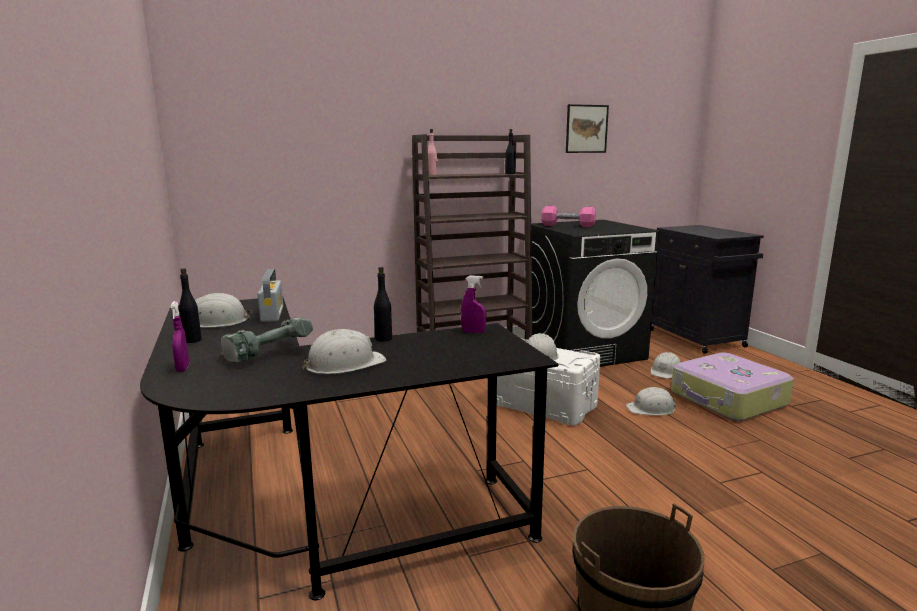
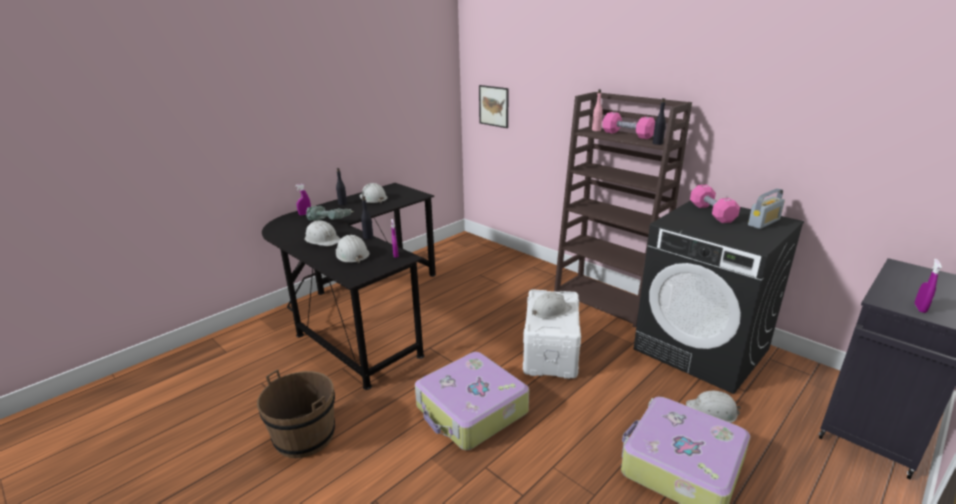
camera: 65 degrees right, 10 degrees up
radio [258,269,283,322] -> radio moved to [748,188,785,229]
picture [566,104,609,153] -> picture moved to [479,85,509,128]
white hard hat [626,387,676,415] -> white hard hat moved to [336,235,370,263]
none -> suitcase [415,352,529,450]
none -> pink dumbbell [602,112,655,139]
none -> purple spray bottle [915,259,942,313]

